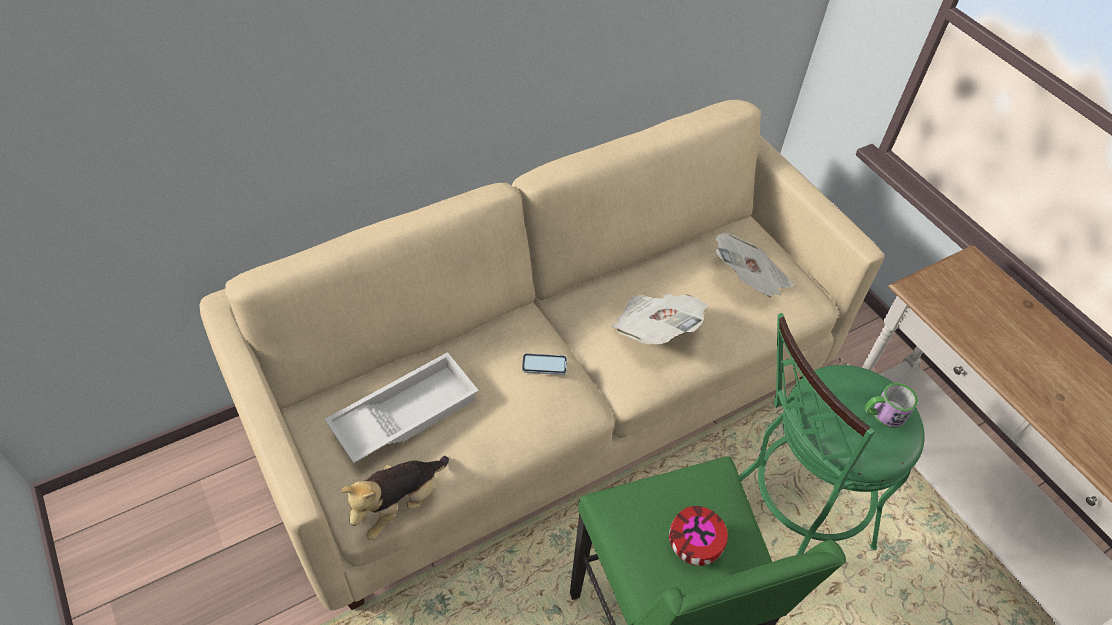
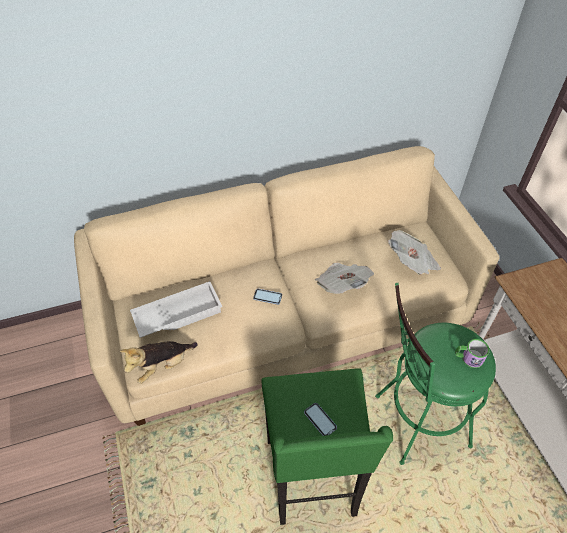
camera: 15 degrees right, 0 degrees up
bowl [669,506,728,566] -> phone [304,403,337,436]

